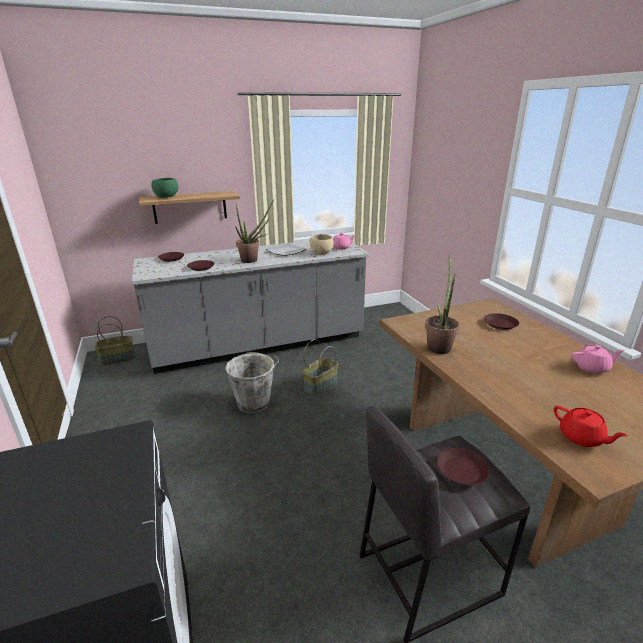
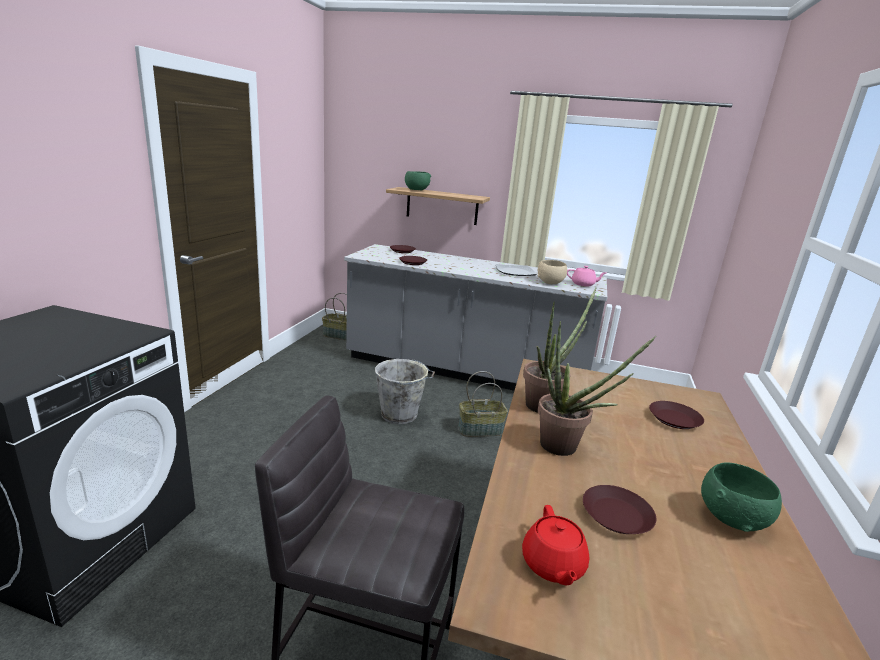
camera: 35 degrees right, 5 degrees down
potted plant [235,199,274,263] -> potted plant moved to [538,321,656,456]
brown plate [437,448,490,485] -> brown plate moved to [583,485,656,534]
pink teapot [570,345,625,374] -> green bowl [701,463,782,532]

